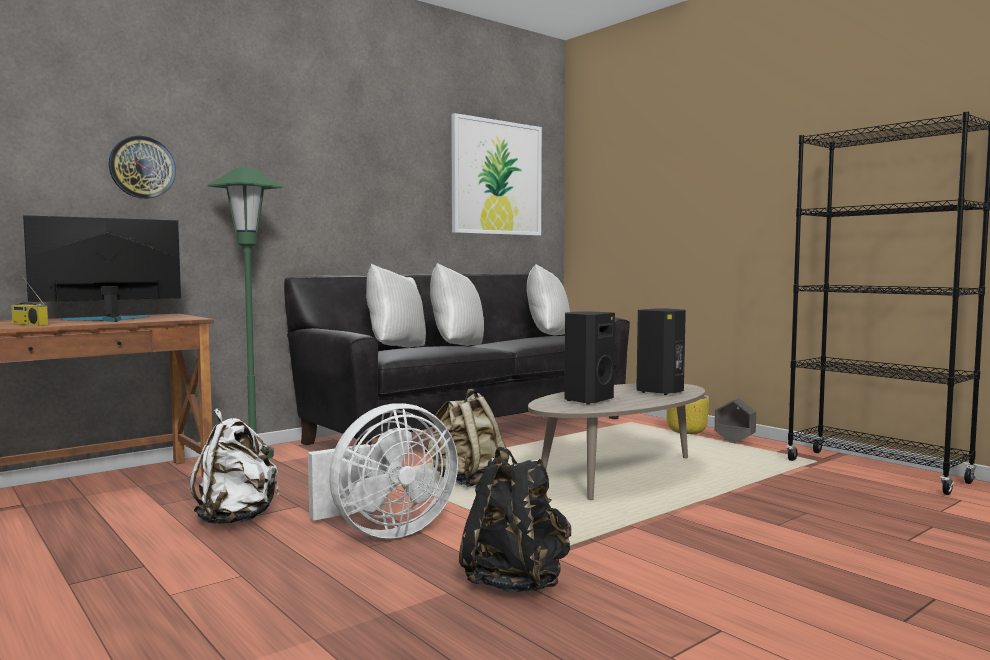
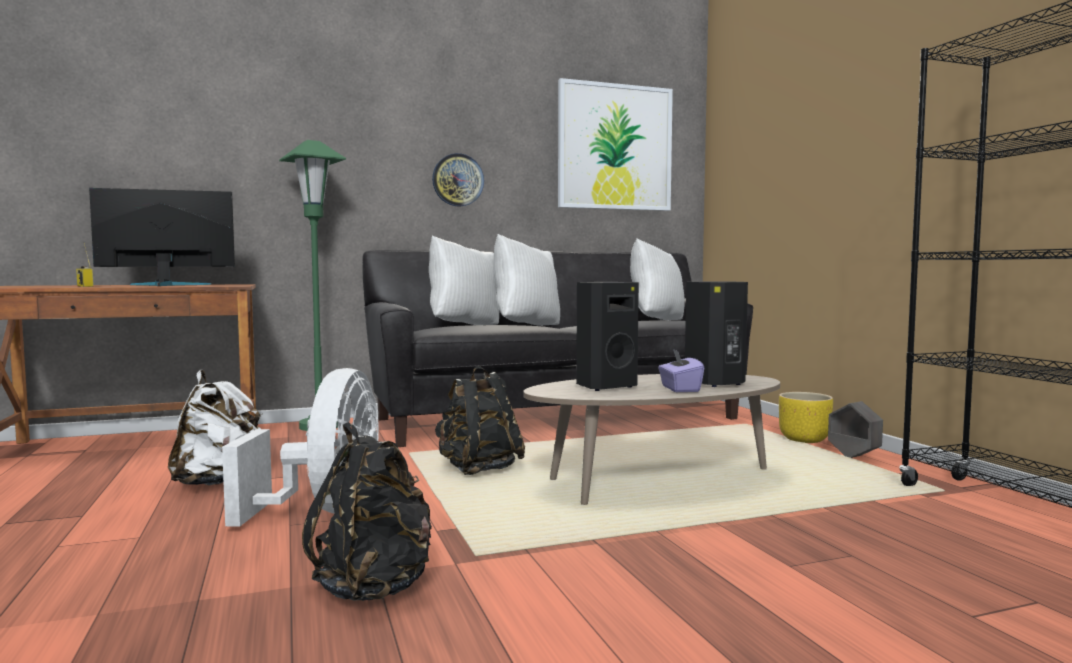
camera: 20 degrees right, 0 degrees up
wall clock [109,136,176,199] -> wall clock moved to [432,153,484,206]
white fan [308,403,458,538] -> white fan turned 75 degrees counterclockwise [222,368,379,527]
beige backpack [425,389,509,487] -> black backpack [435,366,525,475]
none -> purple tissue box [658,349,704,392]

